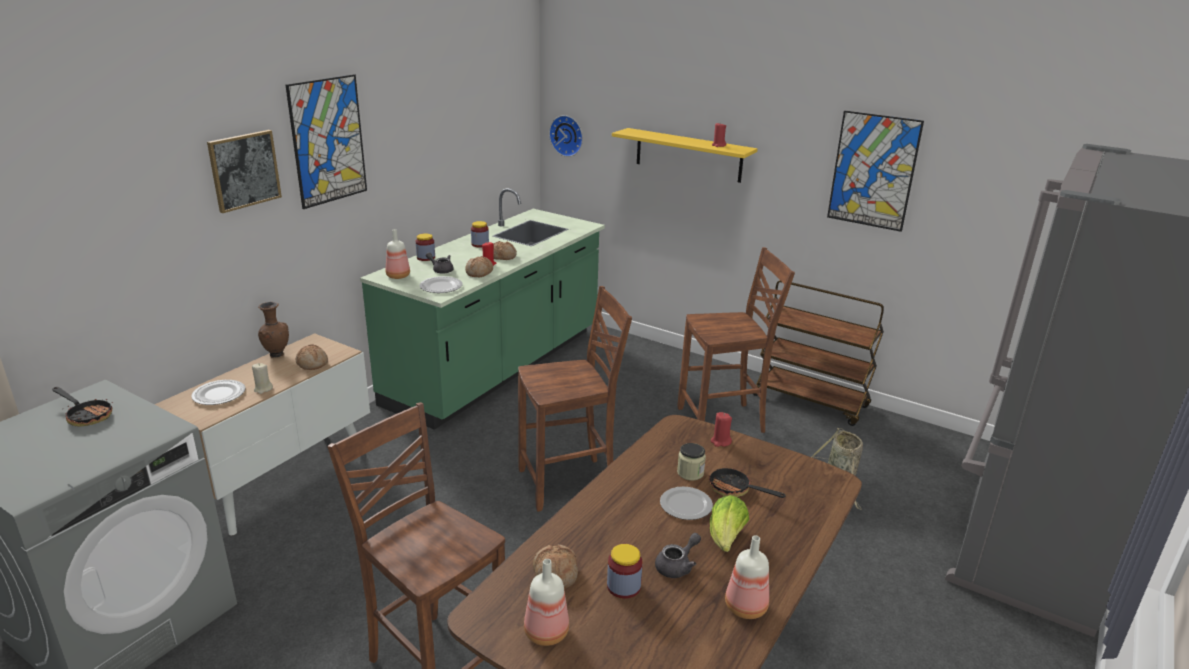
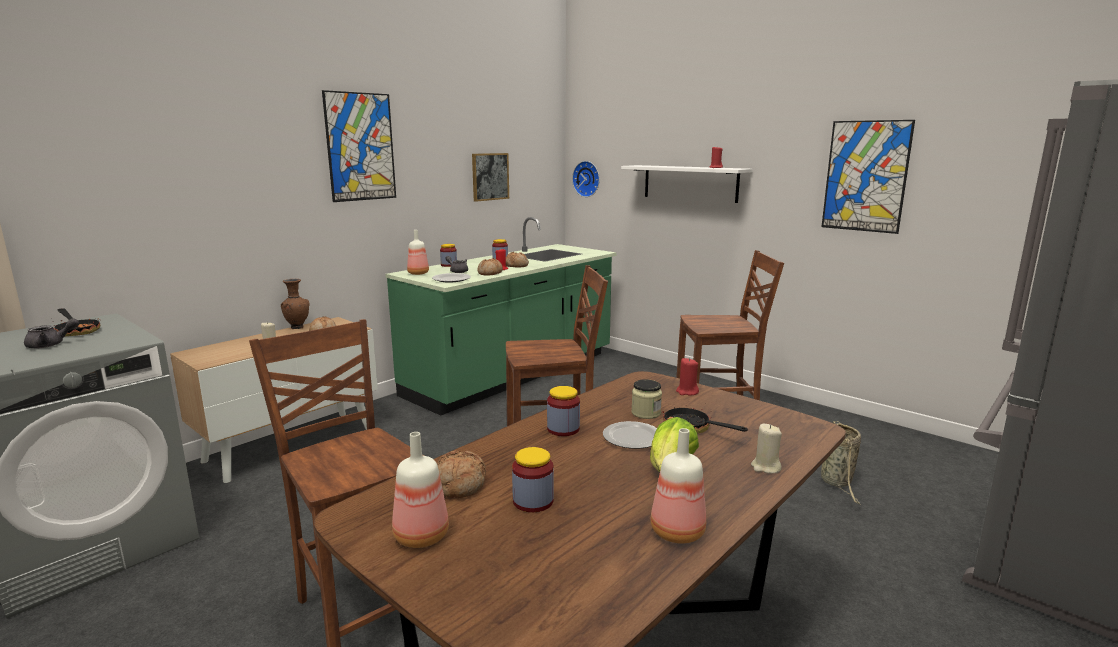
camera: 10 degrees right, 10 degrees down
plate [191,380,245,405] -> none
picture [207,130,282,213] -> picture moved to [472,153,509,202]
yellow shelf [612,128,757,183] -> white shelf [621,165,753,203]
grey teapot [655,533,701,578] -> grey teapot moved to [24,318,79,348]
brown cart [753,280,884,426] -> none
none -> jar [547,386,580,436]
none -> beige candle [751,424,782,474]

